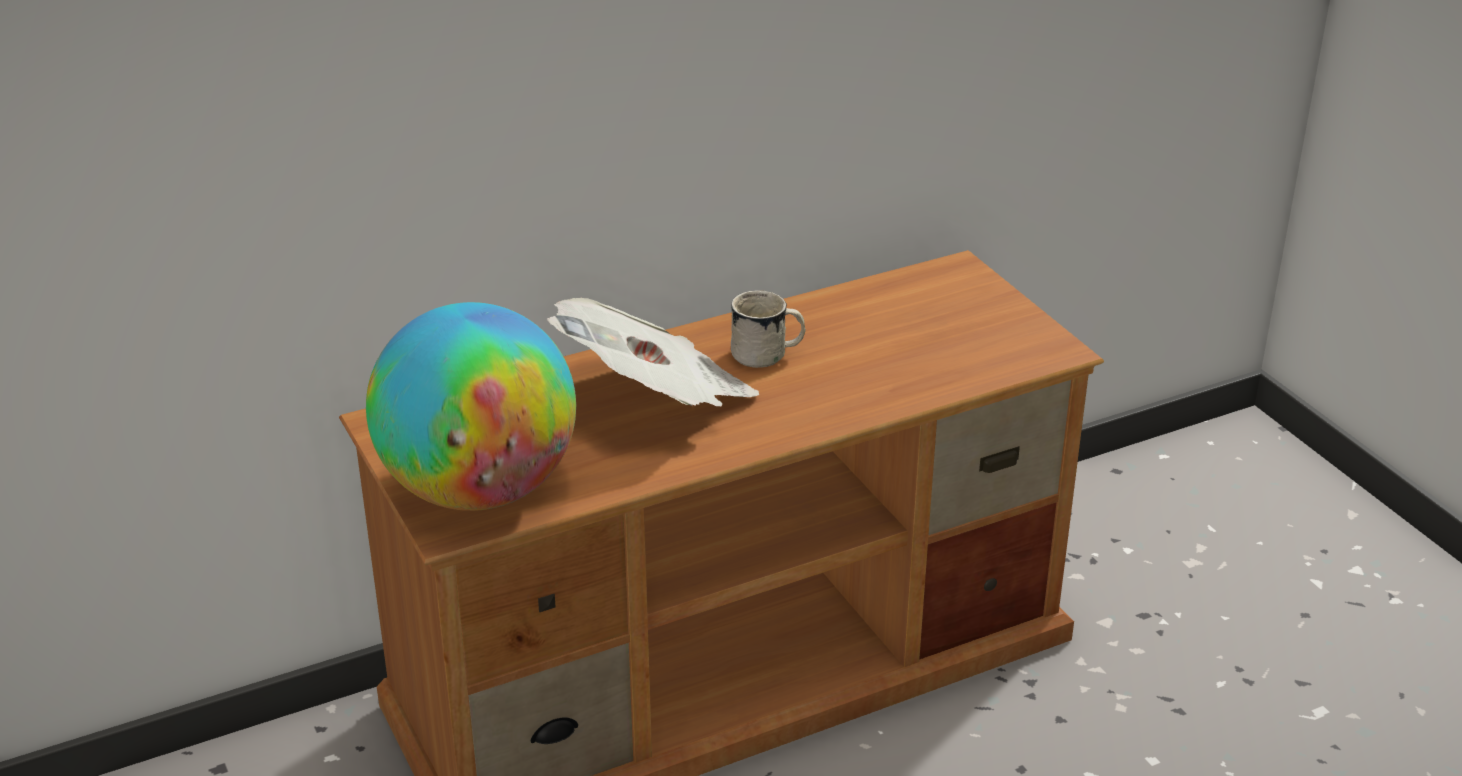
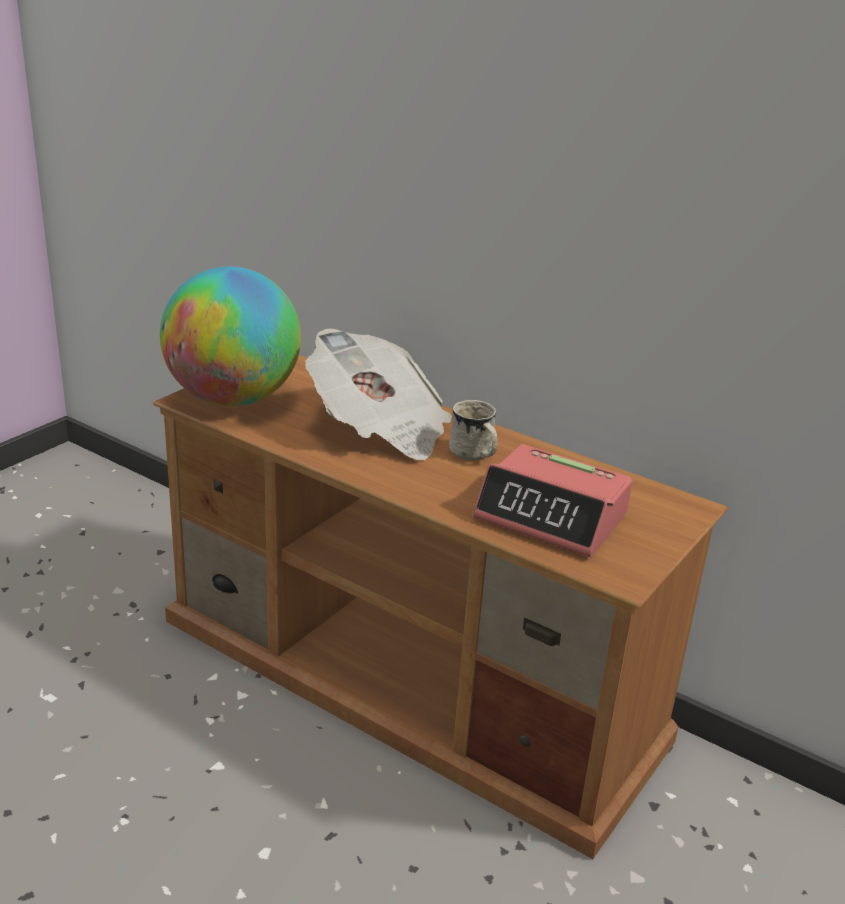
camera: 60 degrees right, 5 degrees down
none -> alarm clock [473,444,633,557]

